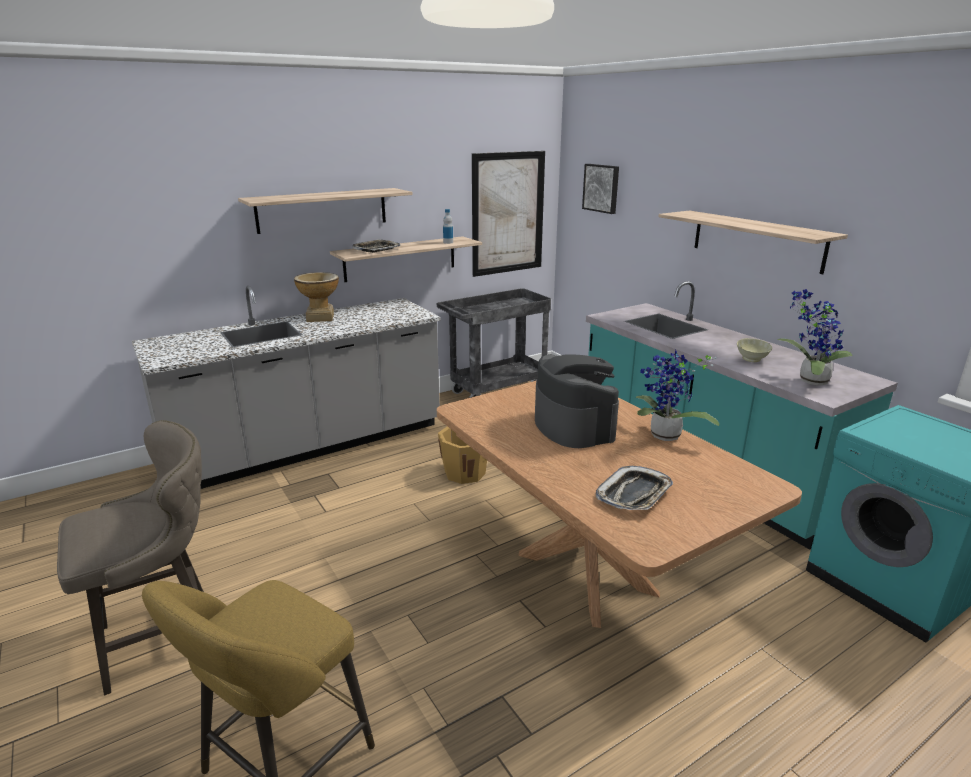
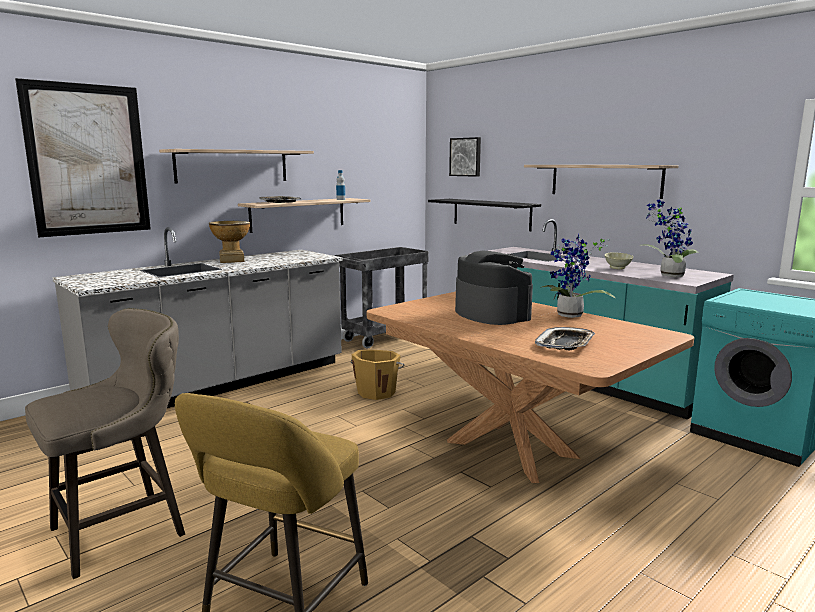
camera: 10 degrees left, 10 degrees down
picture [472,151,545,277] -> picture moved to [15,78,151,237]
none -> black shelf [428,199,541,231]

